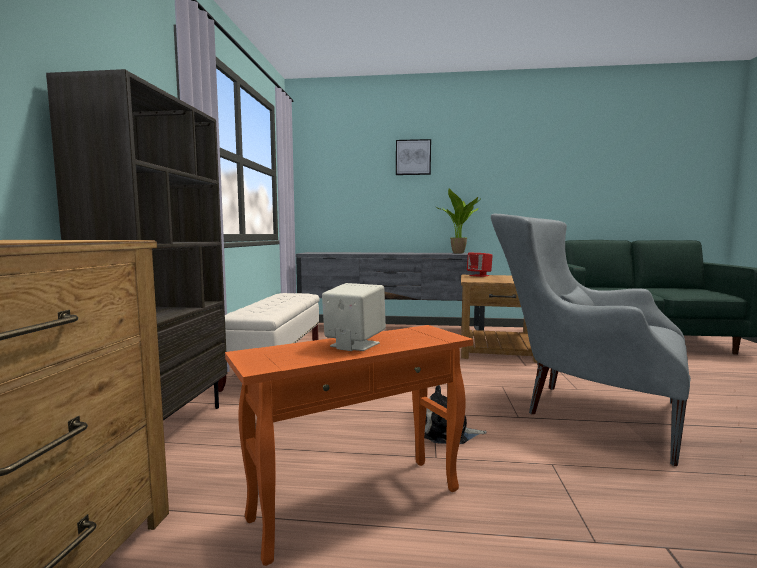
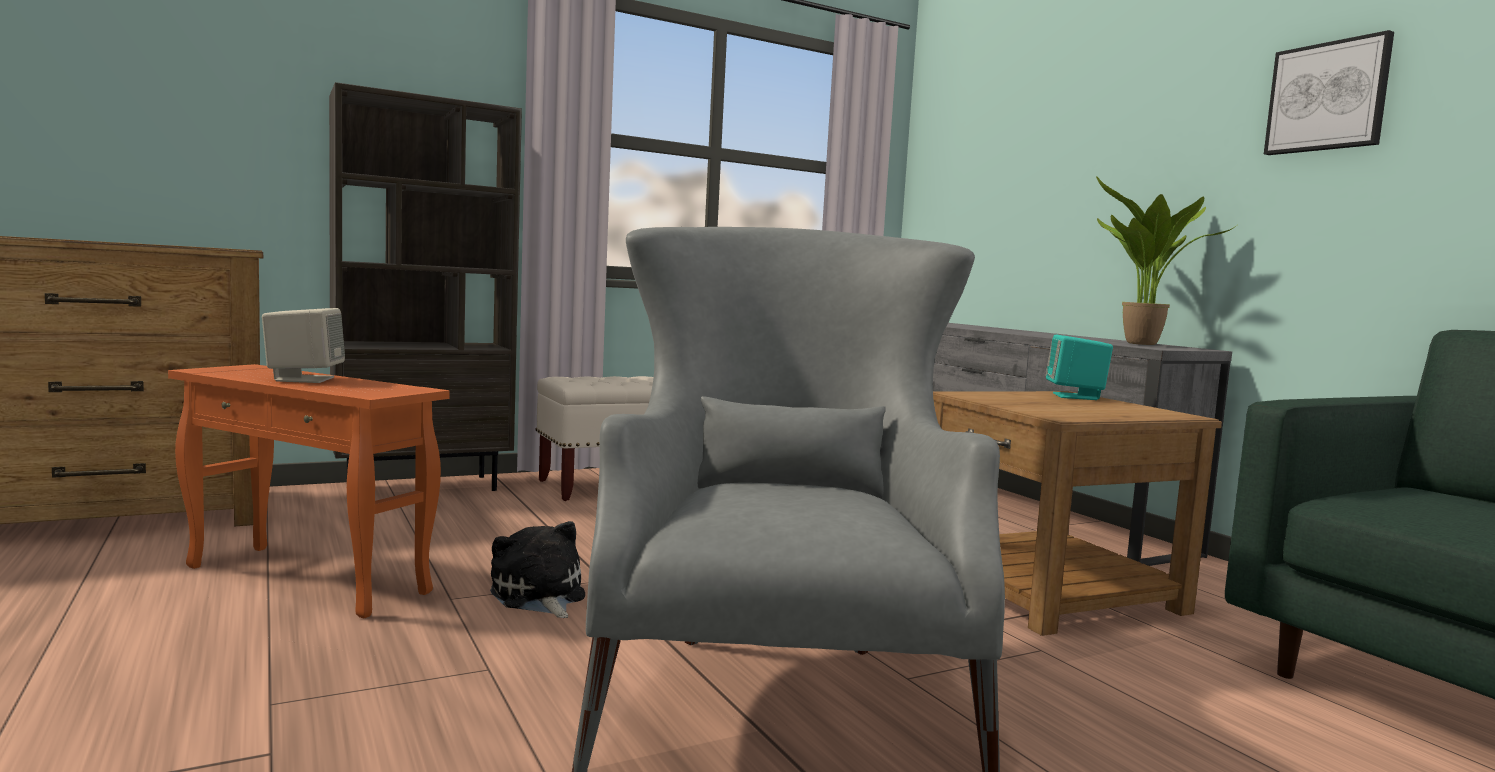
camera: 55 degrees right, 0 degrees up
picture [396,139,431,175] -> picture moved to [1264,30,1394,155]
red speaker [467,252,493,277] -> turquoise speaker [1046,334,1113,400]

